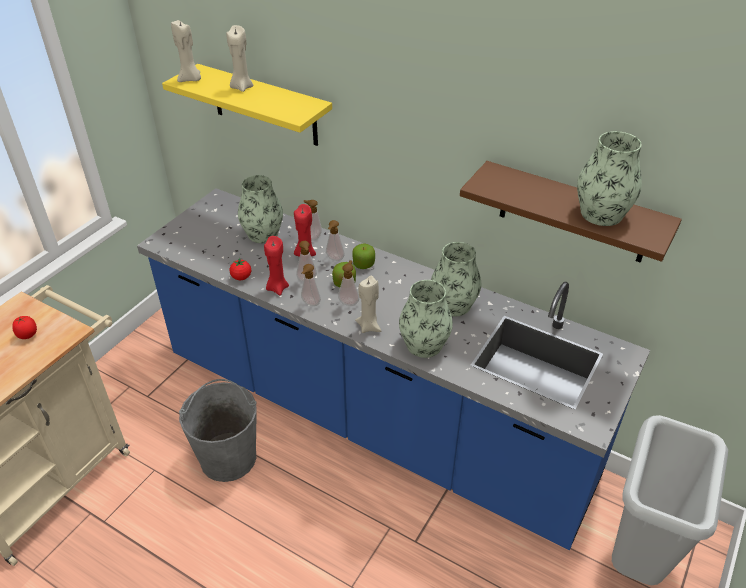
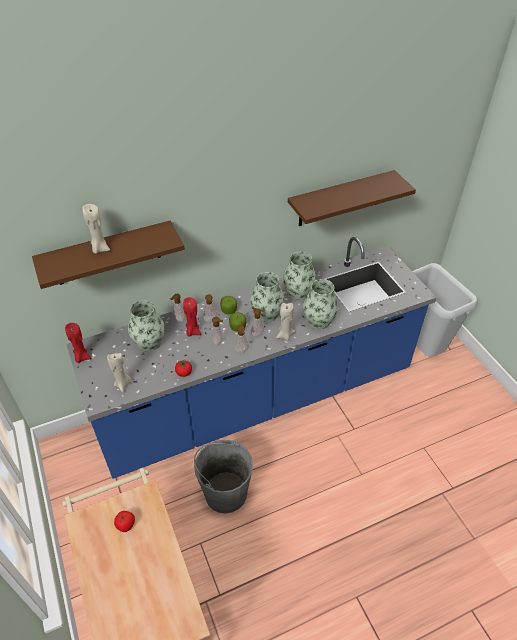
camera: 55 degrees left, 5 degrees up
yellow shelf [162,64,332,146] -> brown shelf [32,221,185,289]
beige candle [171,20,201,82] -> beige candle moved to [107,353,131,392]
red candle [264,236,289,295] -> red candle moved to [65,323,91,363]
vase [577,131,642,226] -> vase moved to [250,272,285,322]

